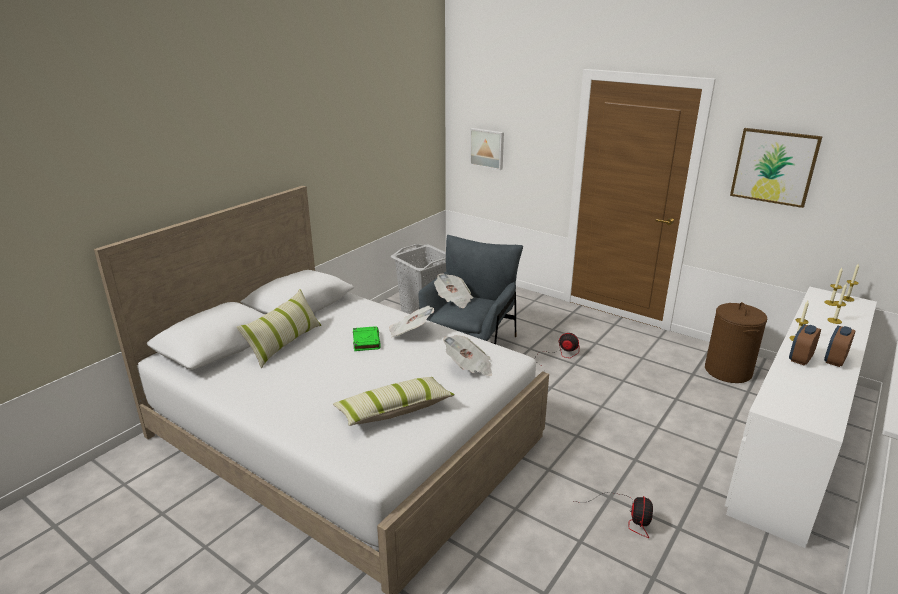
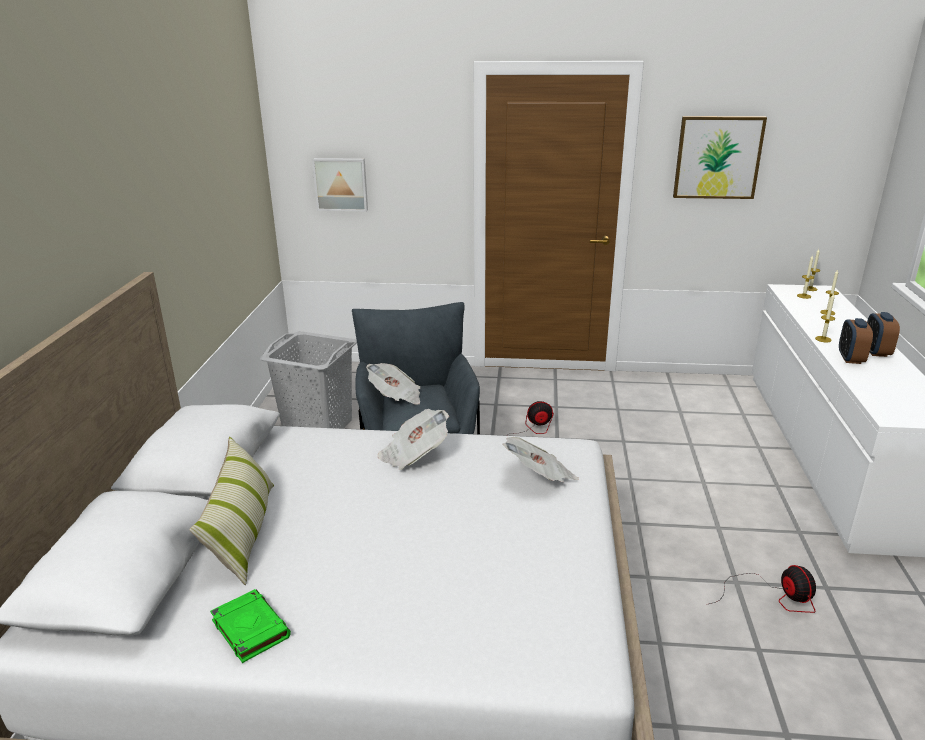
camera: 30 degrees left, 0 degrees up
pillow [333,377,455,426] -> none
green book [353,326,381,351] -> green book moved to [210,589,291,663]
brown laundry basket [705,302,767,383] -> none

